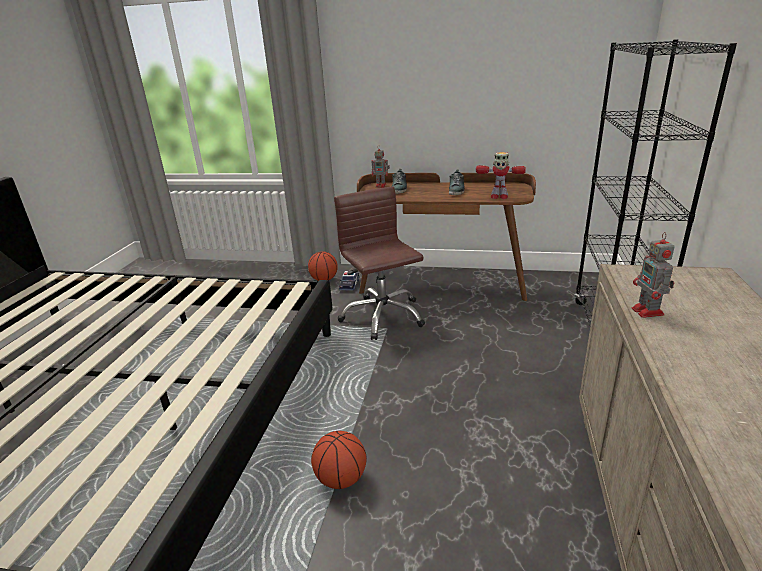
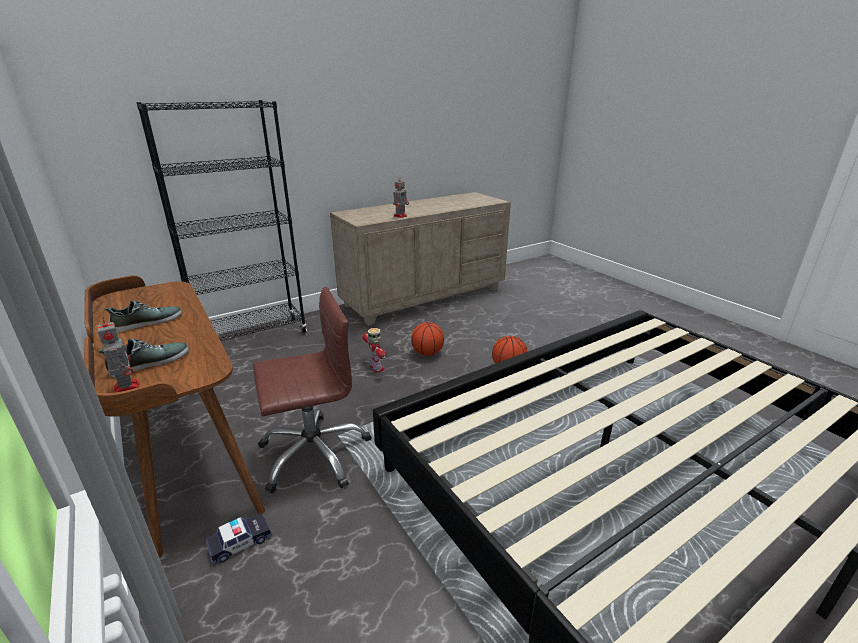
camera: 135 degrees left, 0 degrees up
basketball [308,251,338,281] -> basketball moved to [411,322,444,356]
brown office chair [334,186,425,340] -> brown office chair turned 135 degrees counterclockwise [253,287,371,493]
toy robot [476,152,526,199] -> toy robot moved to [362,328,387,372]

